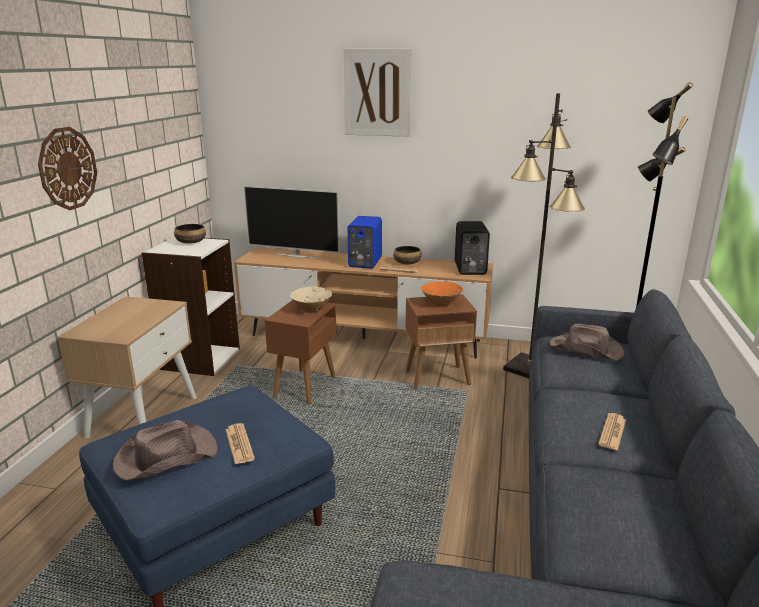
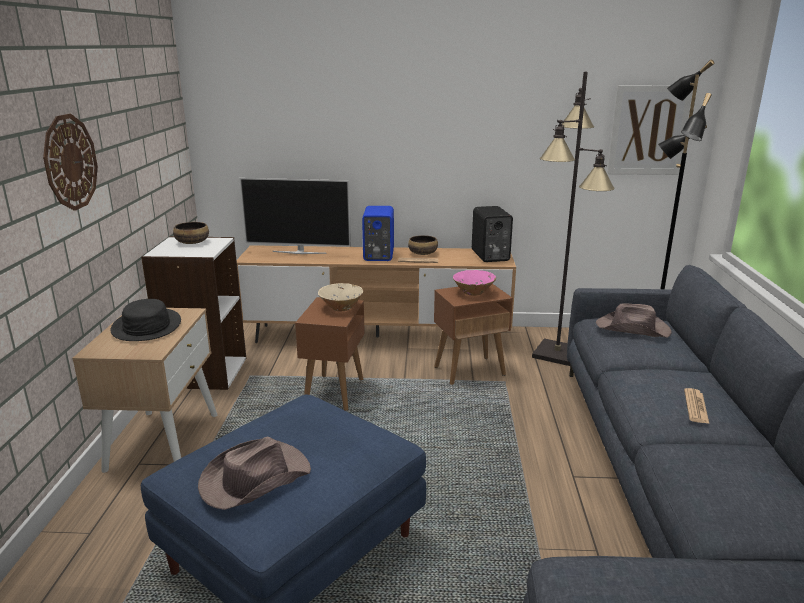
camera: 10 degrees left, 0 degrees up
newspaper [226,423,255,464] -> none
picture [344,49,412,137] -> picture moved to [607,85,693,175]
orange bowl [422,282,463,306] -> pink bowl [453,270,496,296]
none -> black hat [111,299,181,341]

